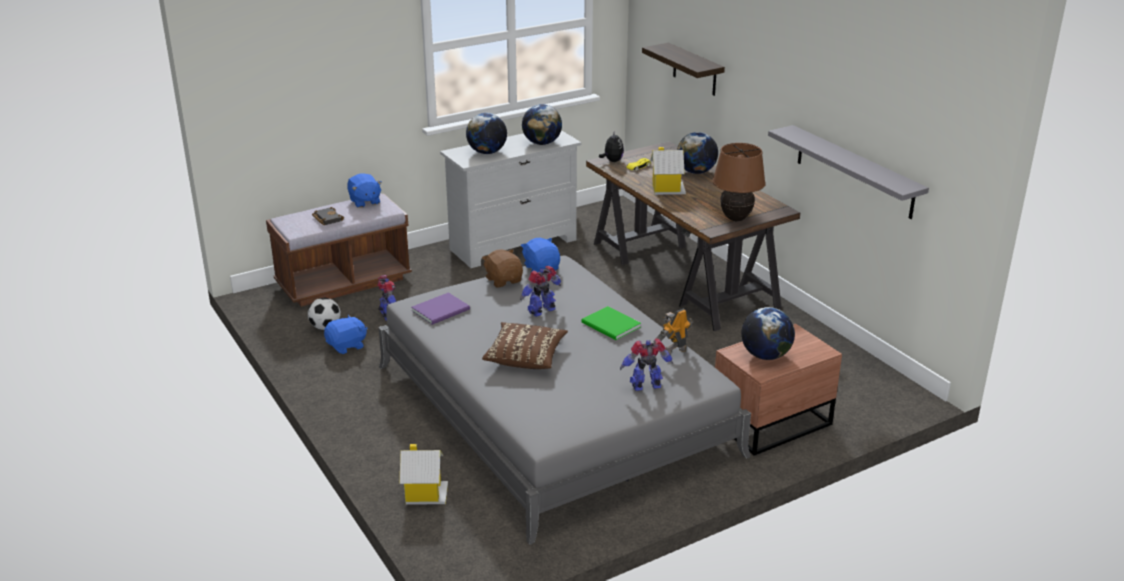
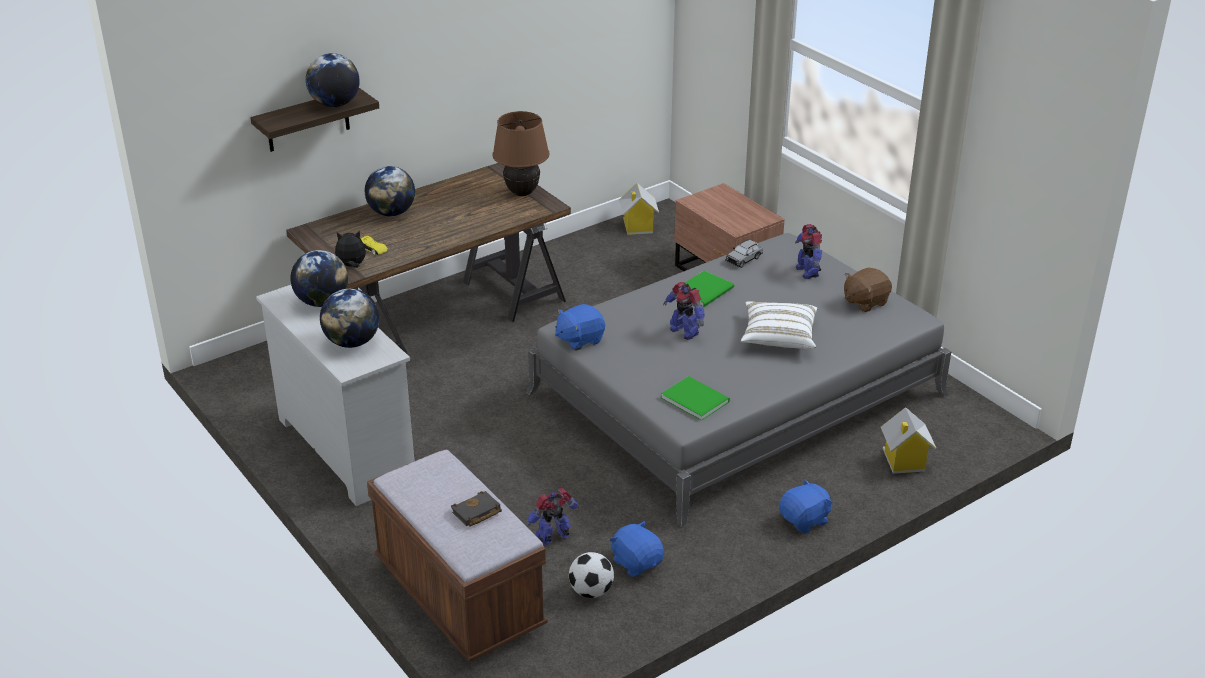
camera: 95 degrees left, 5 degrees up
blue plush toy [347,173,382,208] -> blue plush toy moved to [779,479,833,534]
purple book [411,292,470,325] -> green book [661,376,730,421]
brown plush toy [482,249,523,288] -> brown plush toy moved to [844,268,892,312]
brown pillow [482,322,568,369] -> white pillow [741,301,817,349]
toy house [650,147,686,195] -> toy house moved to [619,183,659,235]
toy robot [654,309,692,356] -> grey toy car [725,240,763,268]
globe [741,307,795,360] -> globe moved to [306,53,360,107]
grey shelf [768,125,929,219] -> none

